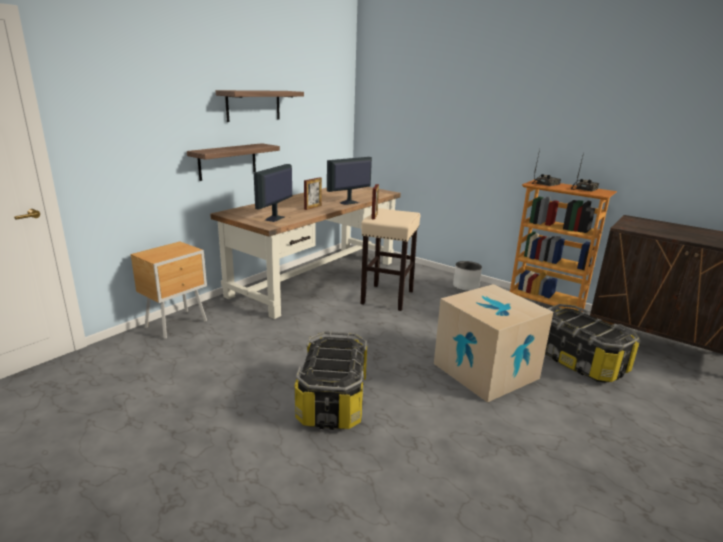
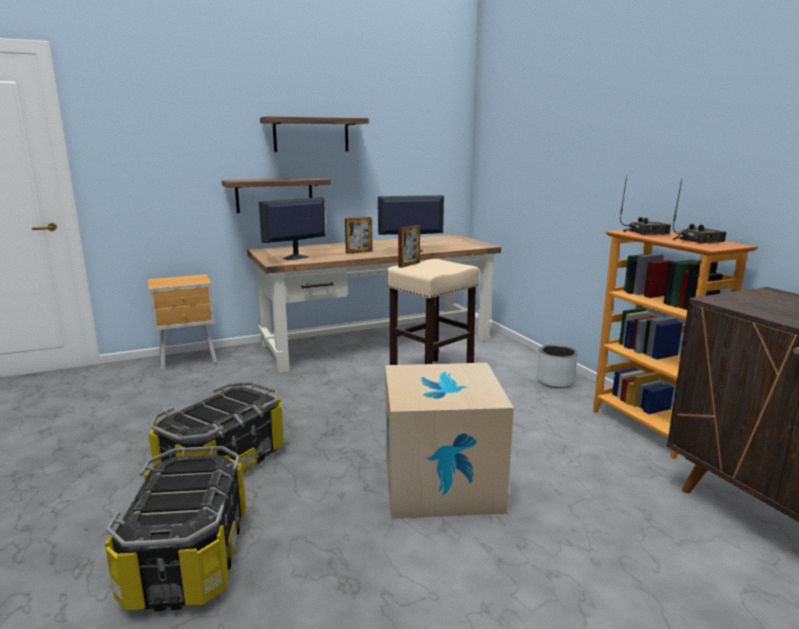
camera: 30 degrees right, 5 degrees down
storage box [545,304,639,383] -> storage box moved to [105,446,246,612]

